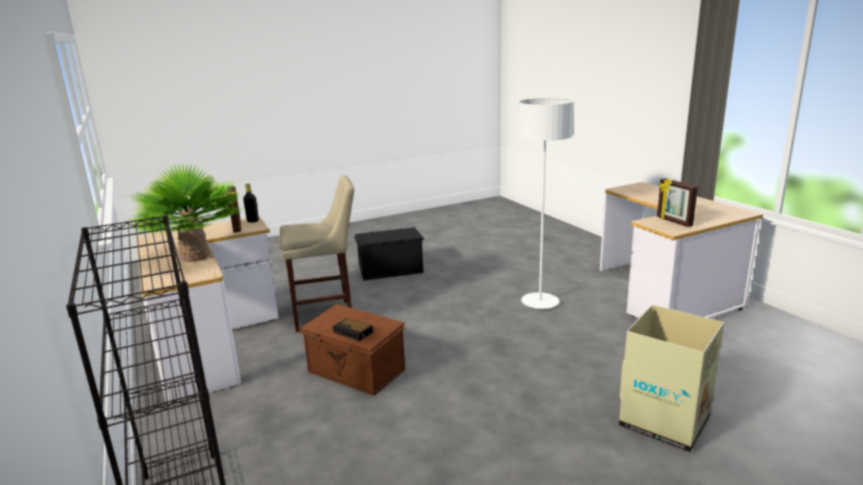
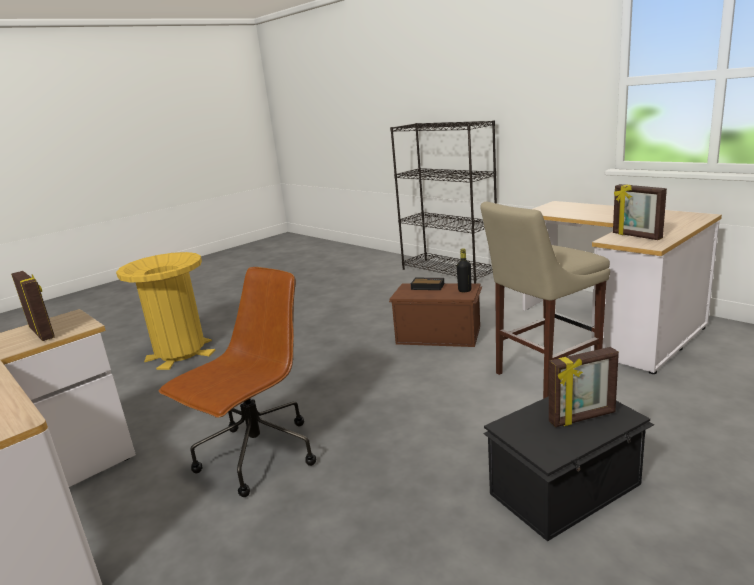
camera: 165 degrees right, 0 degrees up
potted plant [128,164,241,262] -> none
black bottle [243,183,259,222] -> black bottle moved to [457,248,472,292]
white floor lamp [518,98,574,309] -> brown office chair [159,267,316,497]
cardboard box [619,305,724,452] -> yellow trash can [116,252,215,370]
none -> picture frame [549,347,619,427]

